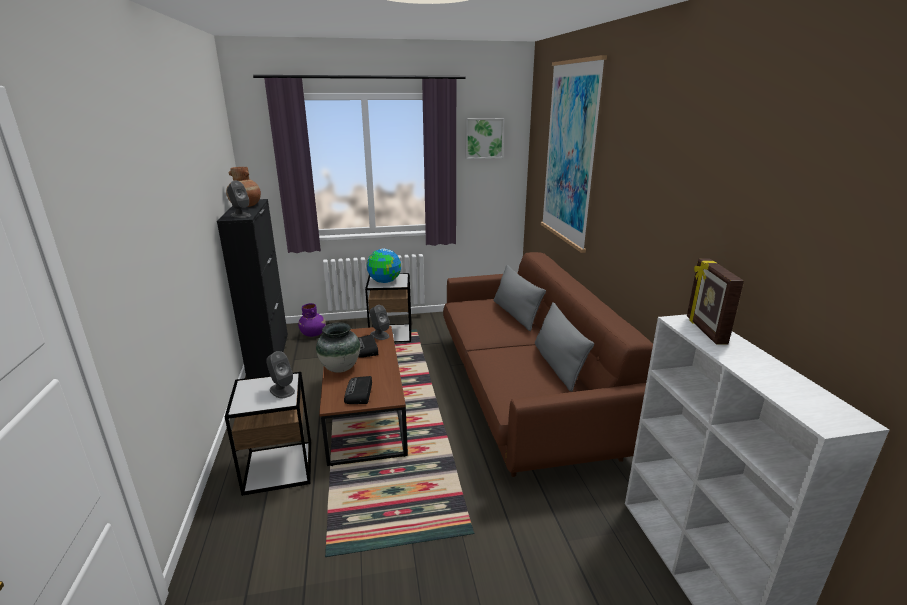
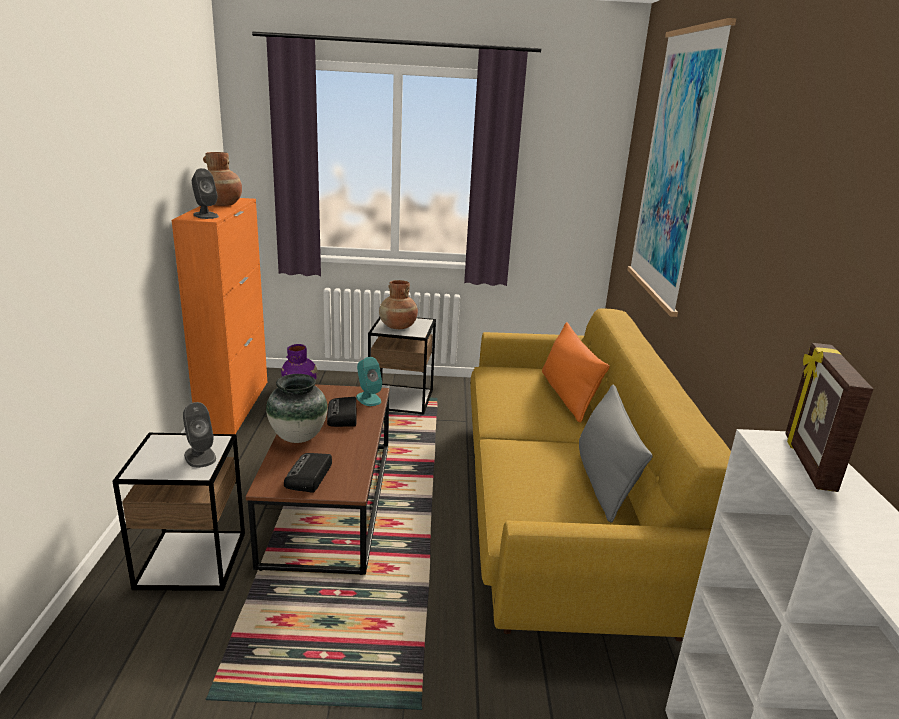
camera: 10 degrees right, 0 degrees up
black cabinet [217,199,288,378] -> orange cabinet [171,198,267,434]
globe [367,249,401,283] -> brown vase [379,280,418,329]
grey speaker [369,305,390,340] -> turquoise speaker [356,357,382,406]
brown sofa [443,252,653,477] -> yellow sofa [470,308,731,642]
picture [465,118,504,159] -> none
grey pillow [493,265,546,331] -> orange pillow [542,322,610,423]

